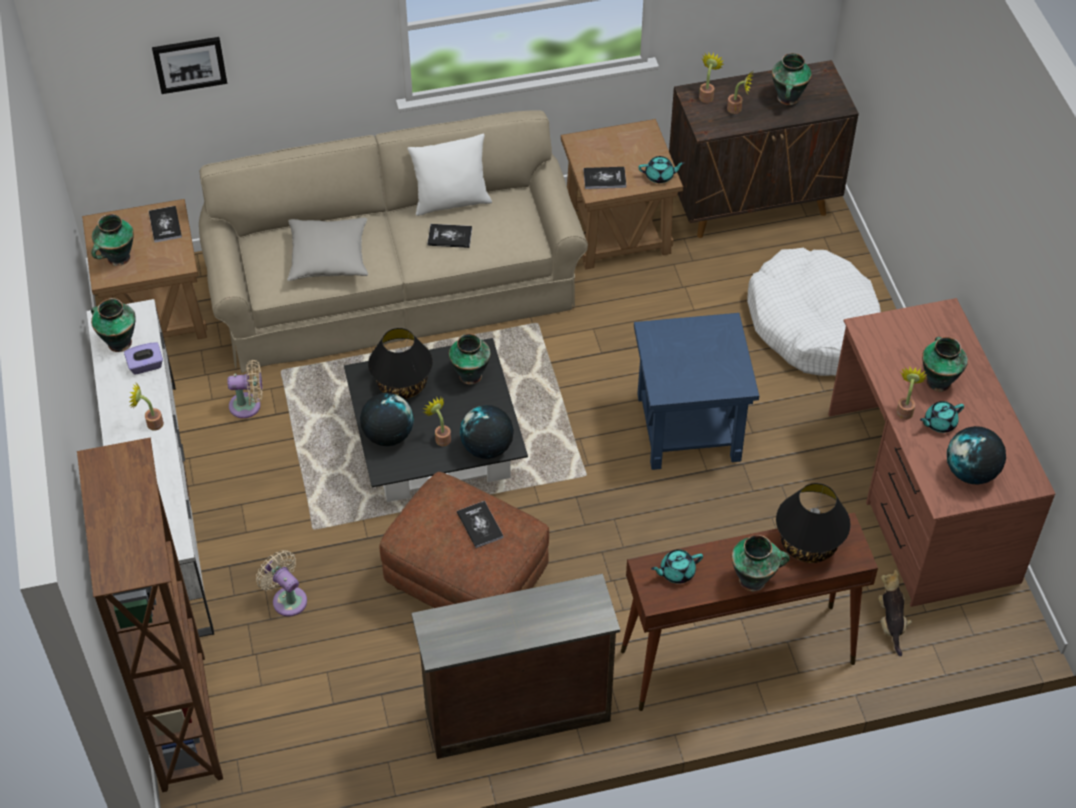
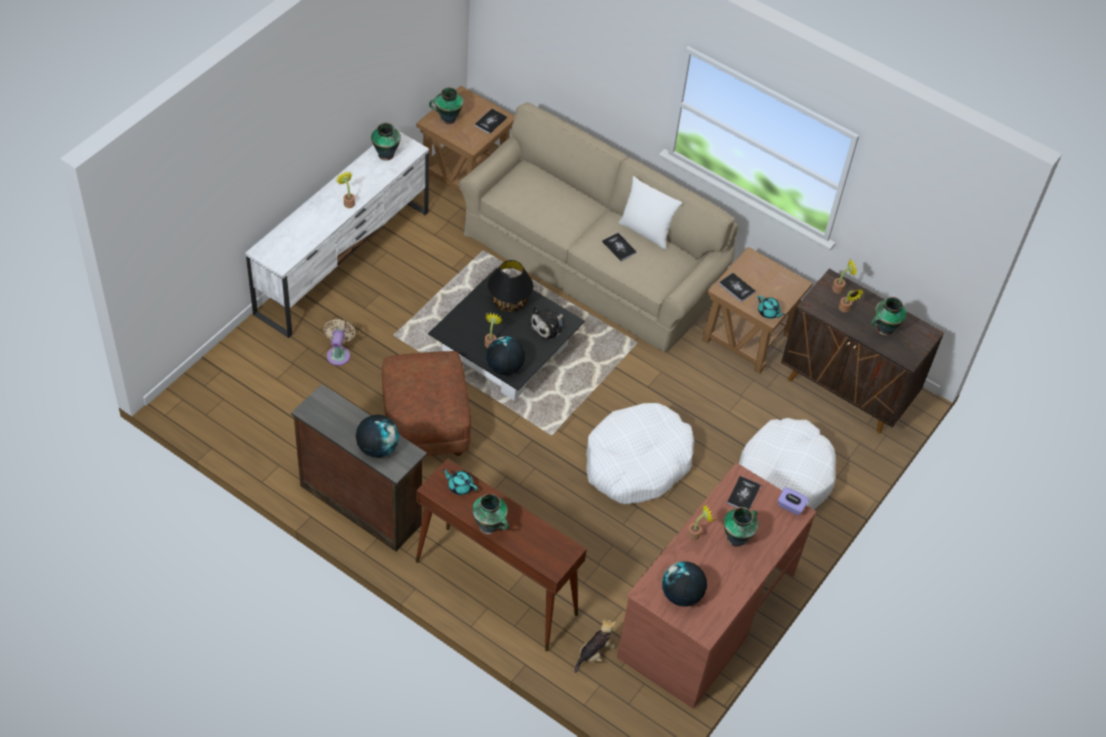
camera: 45 degrees right, 0 degrees up
brown bookcase [77,437,223,792] -> none
purple tissue box [124,343,163,375] -> purple tissue box moved to [778,487,809,515]
picture [152,37,227,94] -> none
beige fan [227,360,263,418] -> none
grey pillow [287,218,368,281] -> none
globe [360,393,414,446] -> globe moved to [356,414,399,458]
vase [449,333,491,385] -> plush toy [529,306,563,341]
book [457,501,503,548] -> book moved to [727,476,761,510]
blue side table [634,313,759,470] -> white dog bed [586,403,694,504]
black table lamp [776,483,851,563] -> none
turquoise teapot [920,401,964,433] -> none

